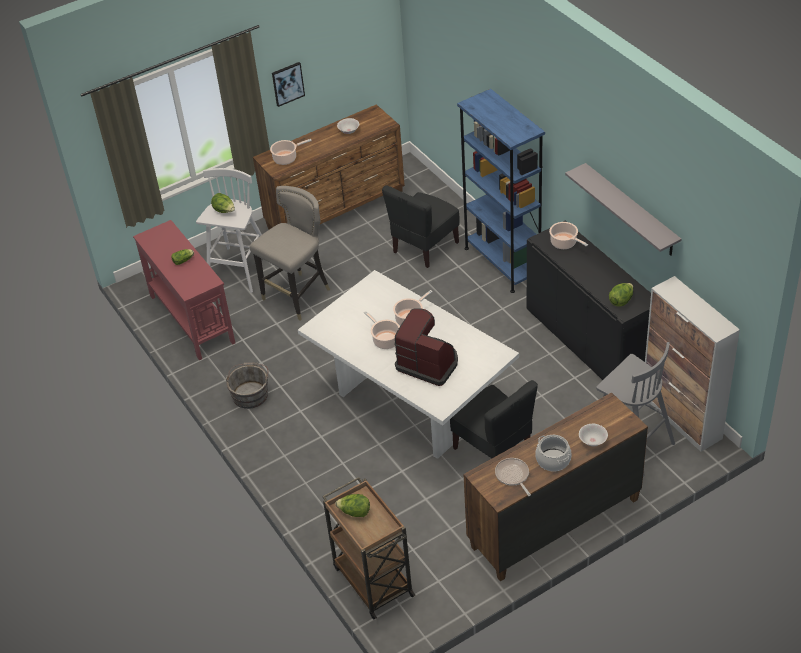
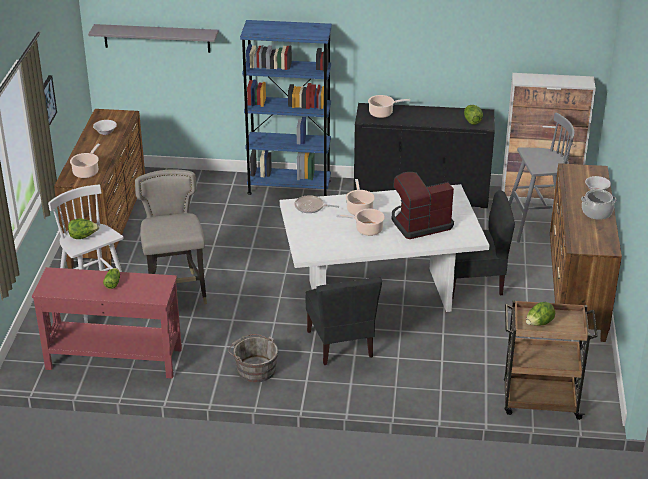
camera: 55 degrees left, 10 degrees down
black chair [382,185,460,268] -> black chair moved to [305,277,382,365]
frying pan [495,458,531,496] -> frying pan moved to [294,195,339,213]
grey shelf [565,163,682,256] -> grey shelf moved to [88,24,219,53]

